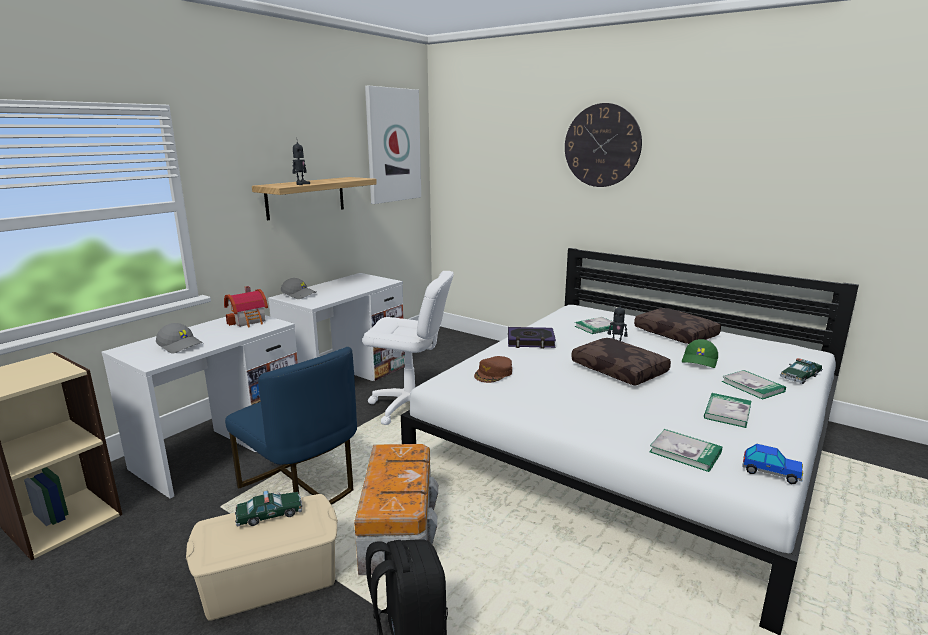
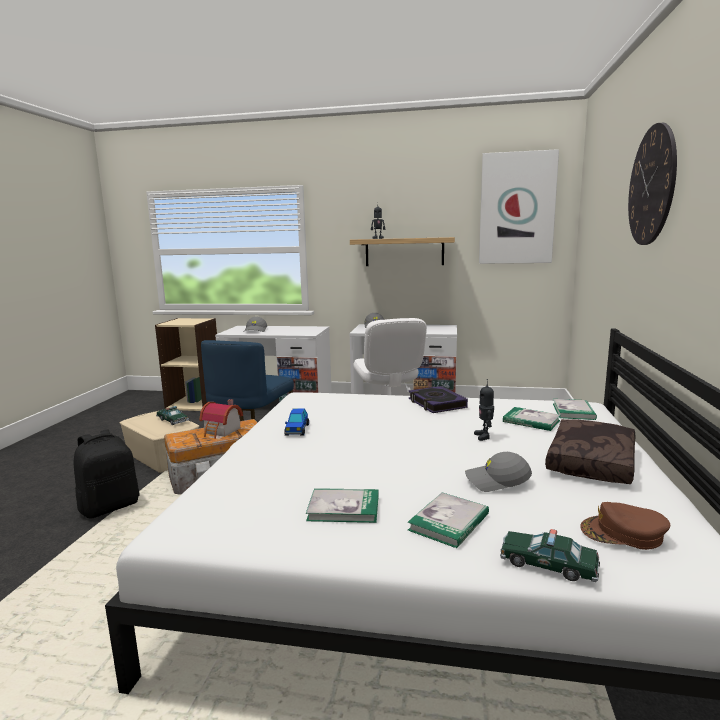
camera: 65 degrees right, 5 degrees down
toy house [224,286,268,327] -> toy house moved to [199,399,243,439]
brown cap [474,356,512,383] -> brown cap moved to [580,502,670,550]
brown pillow [571,338,671,385] -> none
book [649,429,722,472] -> book moved to [553,399,597,420]
green cap [682,339,718,368] -> grey cap [465,452,532,492]
toy car [742,444,803,484] -> toy car moved to [284,408,309,436]

